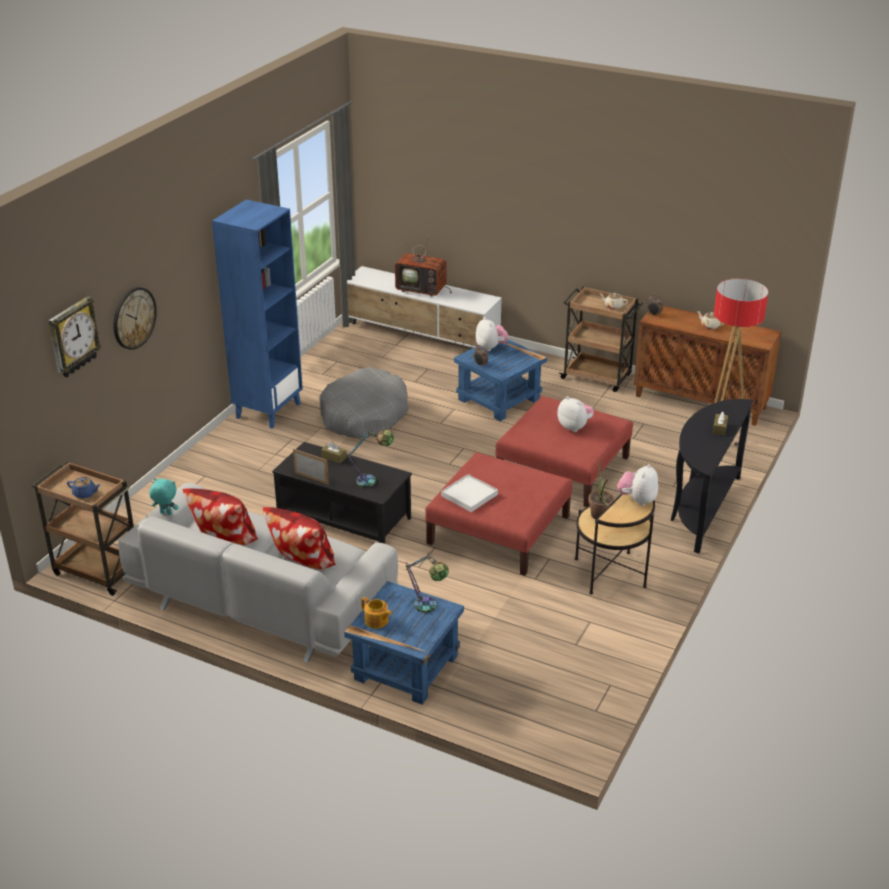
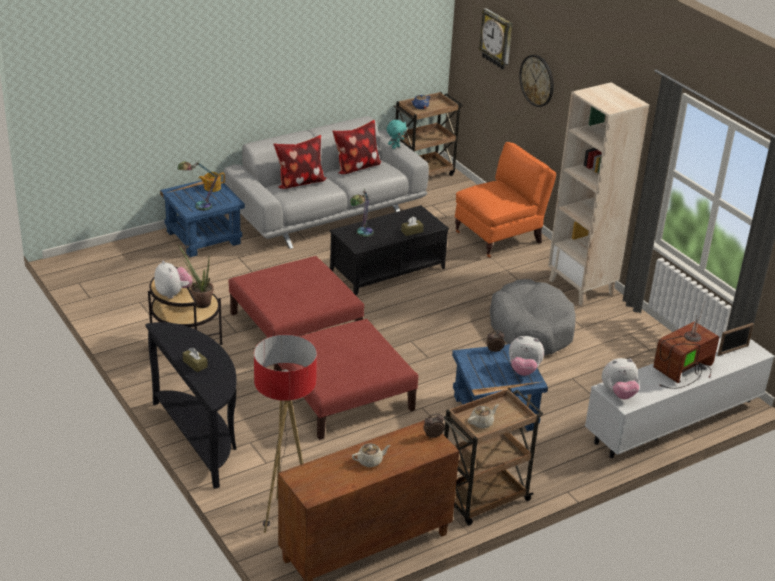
camera: 120 degrees right, 0 degrees up
blue bookcase [212,200,303,429] -> beige bookcase [548,82,649,306]
picture frame [293,449,329,485] -> picture frame moved to [718,323,754,356]
white tray [441,474,498,512] -> none
plush toy [557,396,594,432] -> plush toy moved to [602,358,639,399]
none -> orange armchair [455,142,556,258]

